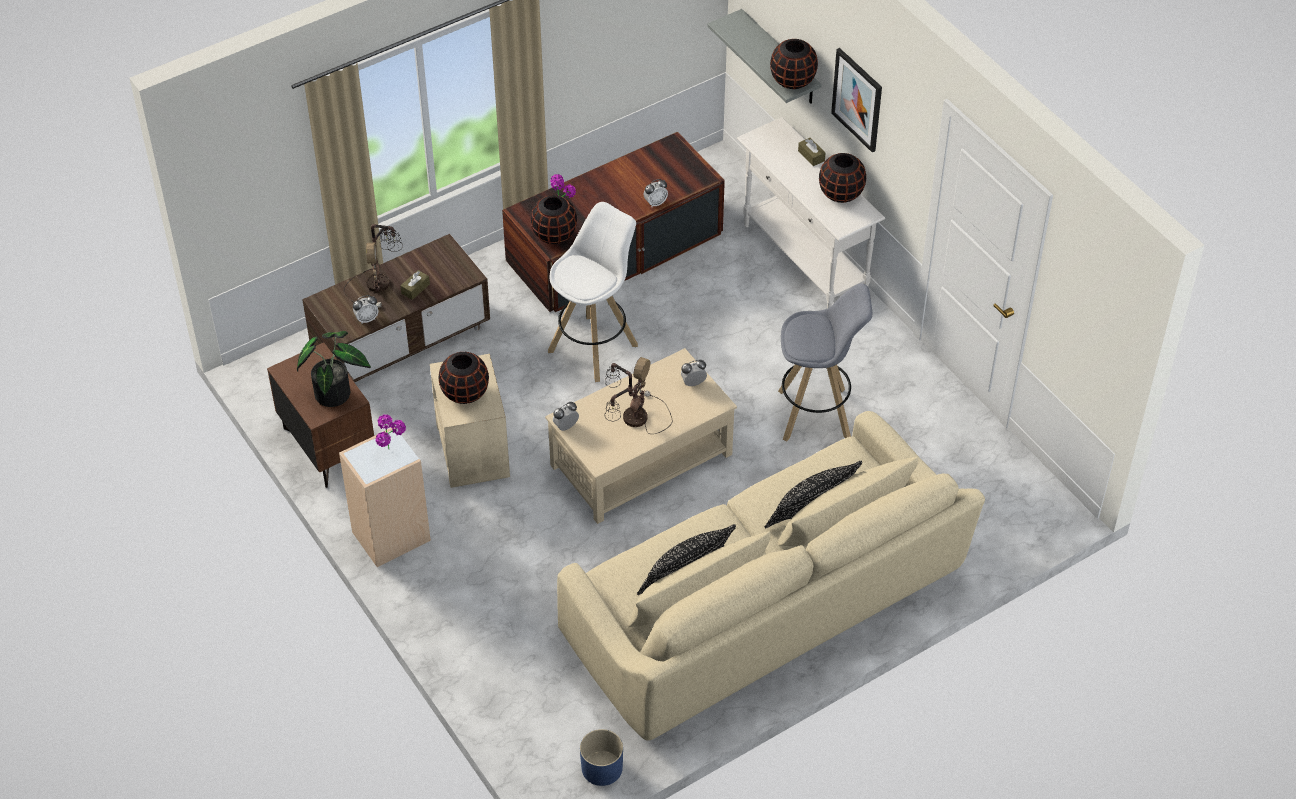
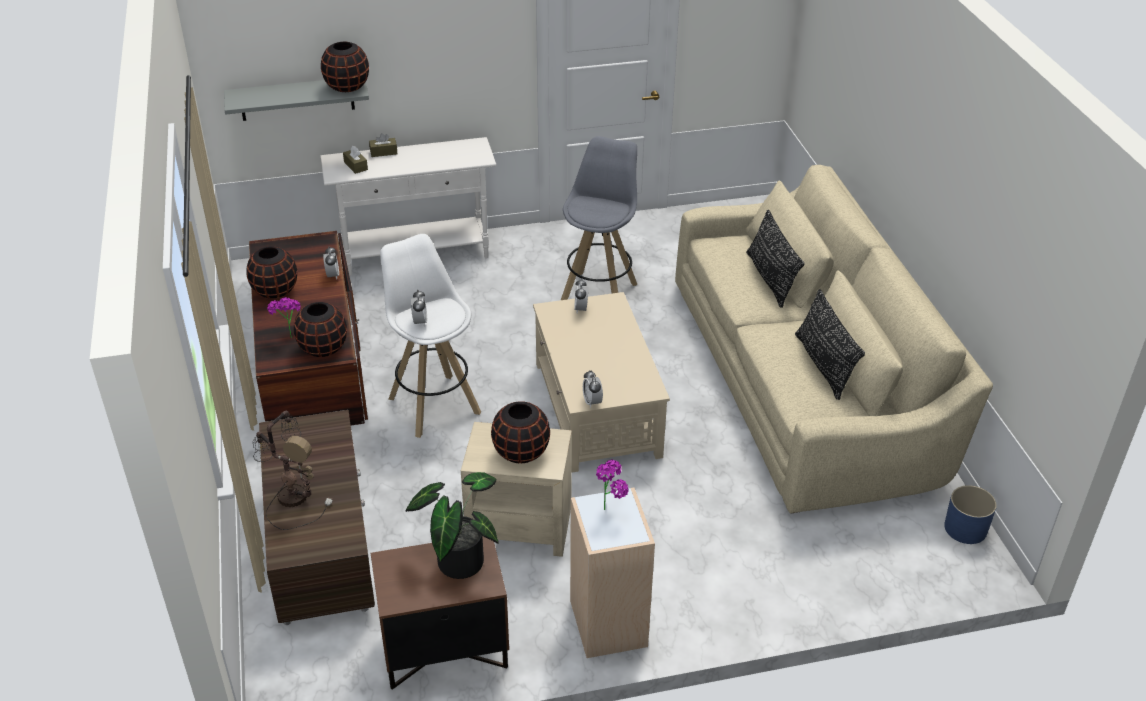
camera: 70 degrees left, 10 degrees down
alarm clock [353,295,379,323] -> alarm clock moved to [411,290,427,327]
brown tissue box [400,270,430,300] -> brown tissue box moved to [343,146,368,174]
table lamp [604,357,673,434] -> none
black vase [819,153,866,203] -> black vase moved to [246,246,297,298]
picture [831,48,882,153] -> none

